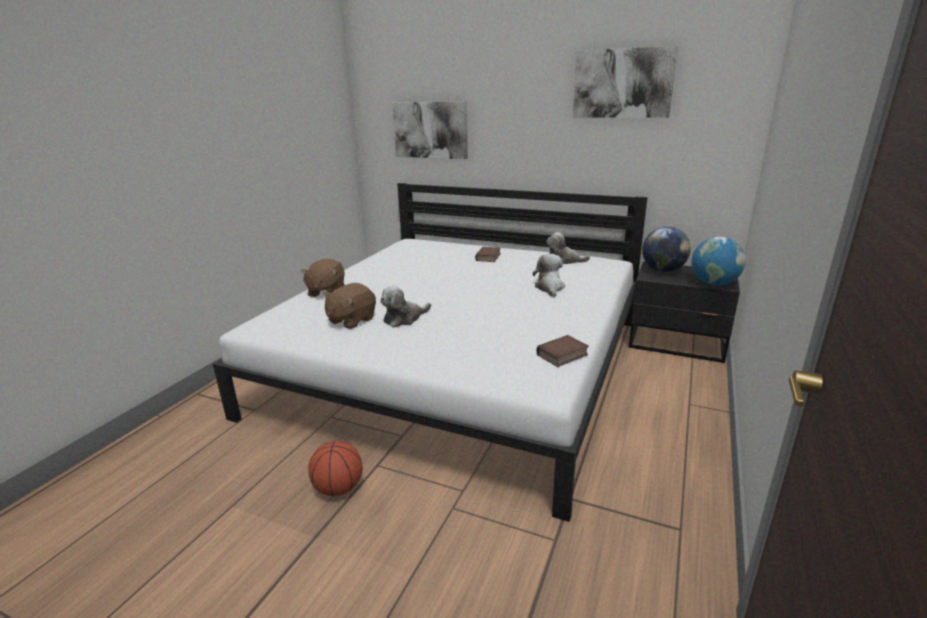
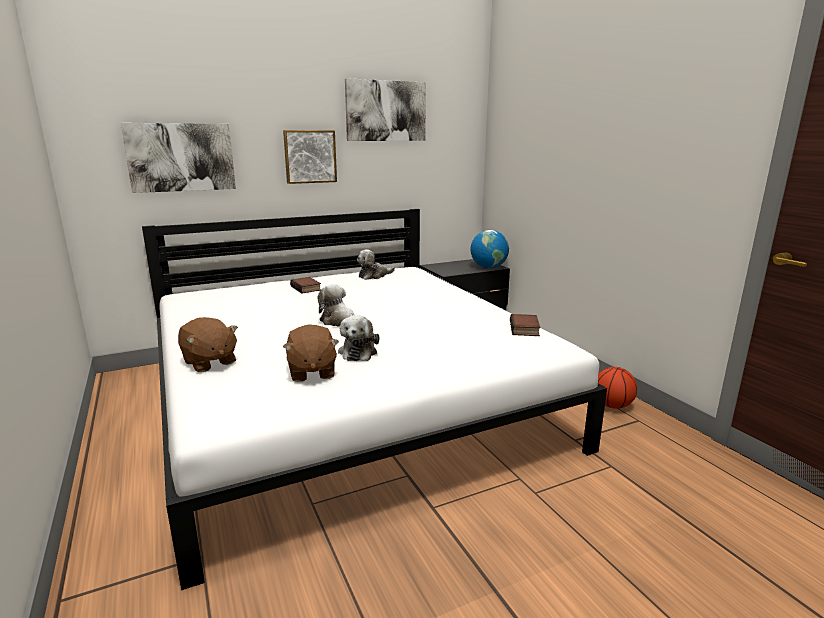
camera: 50 degrees left, 5 degrees down
basketball [308,441,363,496] -> basketball moved to [598,367,637,409]
plush toy [533,254,565,297] -> plush toy moved to [317,284,355,327]
globe [642,227,691,272] -> none
none -> picture [283,130,337,184]

